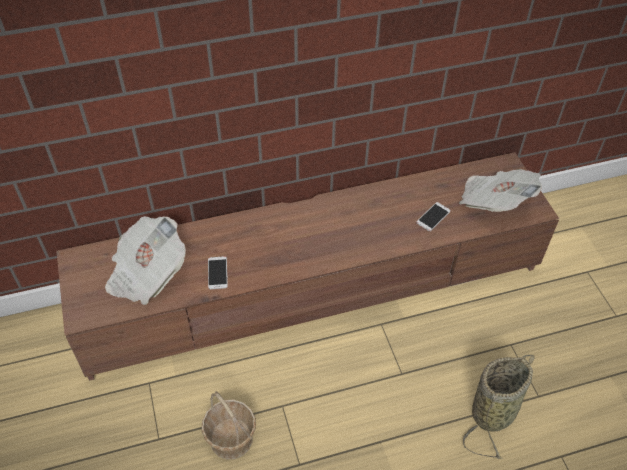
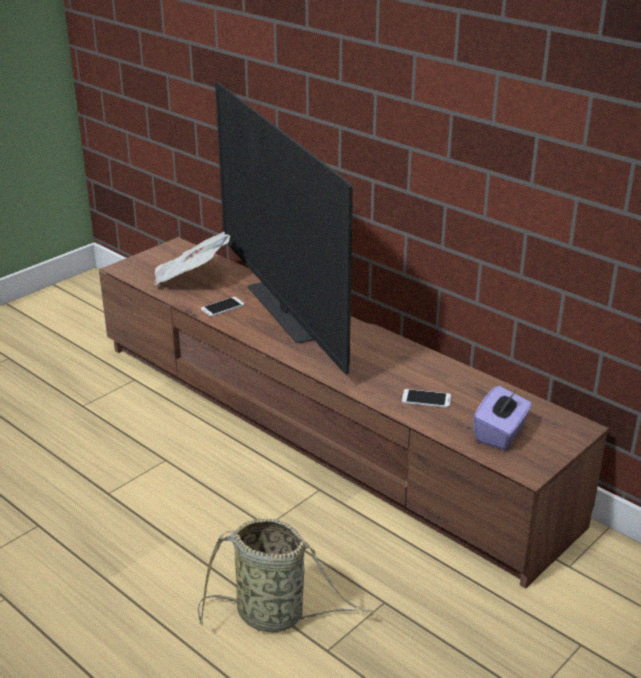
camera: 60 degrees right, 20 degrees down
basket [201,391,256,459] -> none
newspaper [459,169,542,212] -> purple tissue box [473,386,532,450]
none -> television [215,82,353,375]

